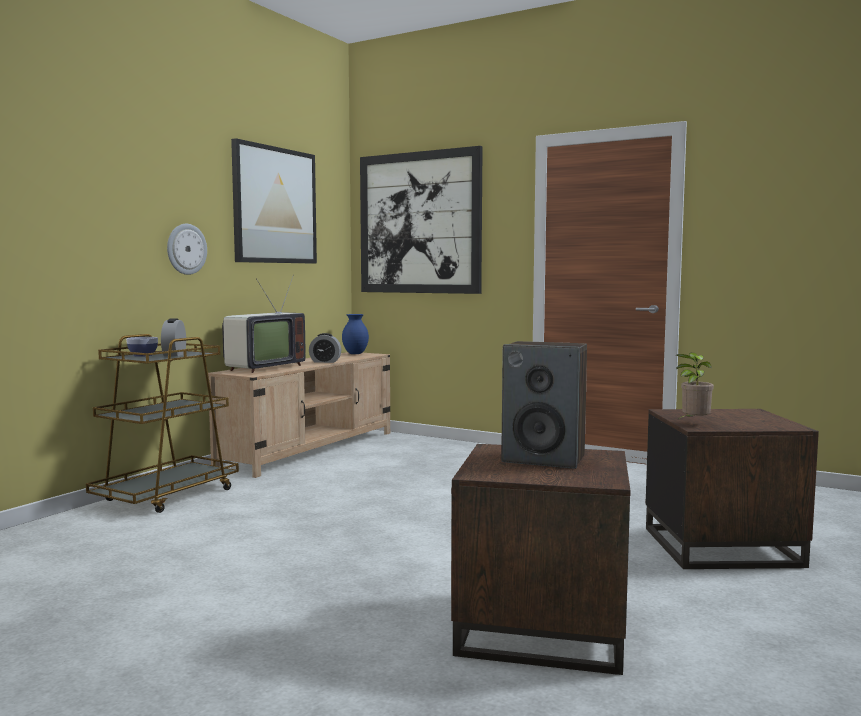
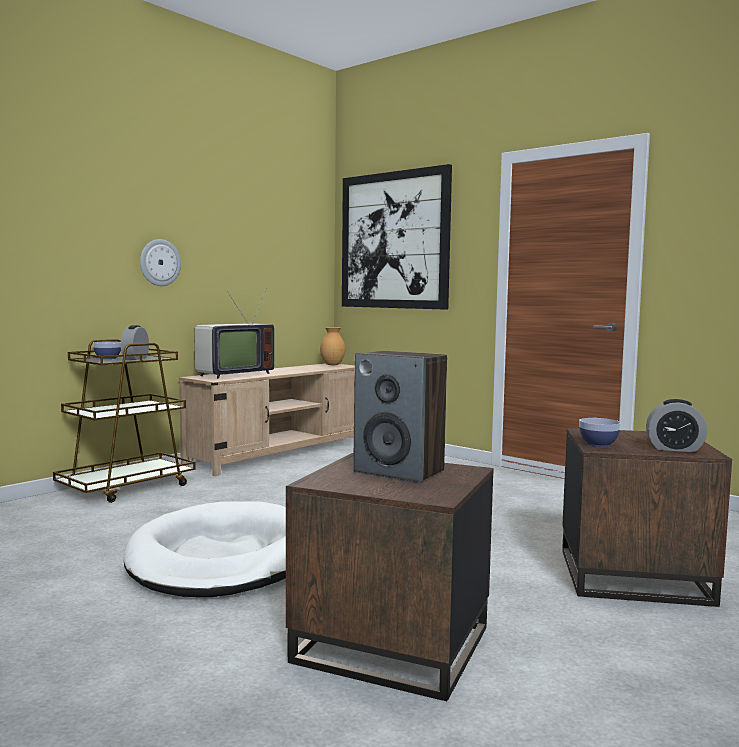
camera: 10 degrees right, 0 degrees up
picture [231,138,317,264] -> none
alarm clock [309,333,341,363] -> alarm clock moved to [646,399,707,452]
blue vase [342,314,369,354] -> brown vase [320,327,346,365]
potted plant [676,352,714,421] -> bowl [579,418,621,447]
none -> white dog bed [124,501,286,597]

